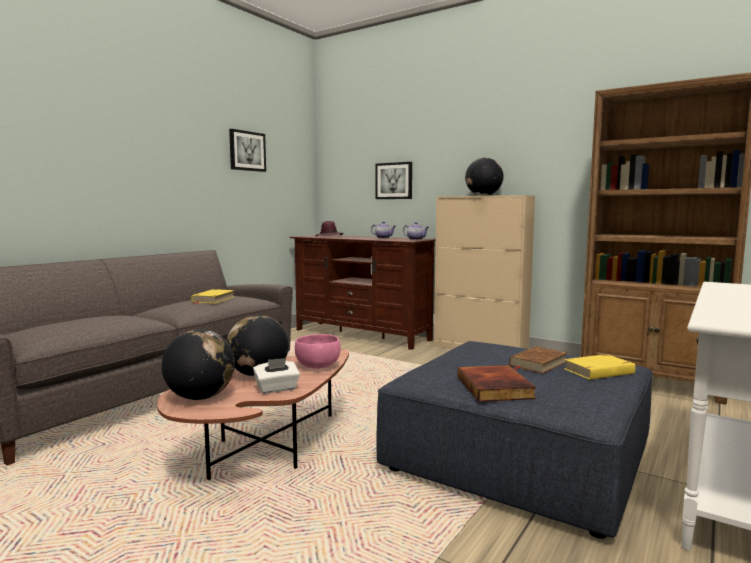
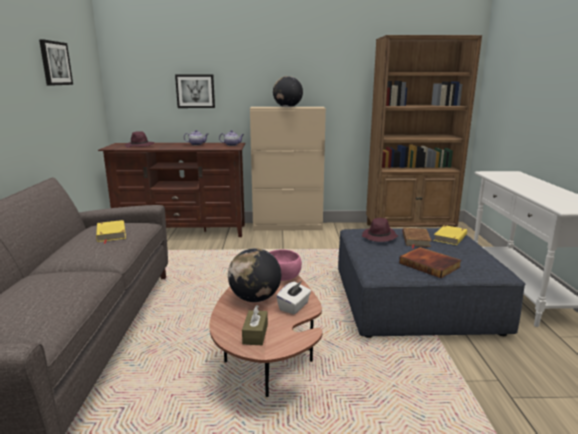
camera: 35 degrees left, 10 degrees up
globe [162,330,235,400] -> brown tissue box [242,305,268,345]
none -> purple hat [362,218,398,242]

